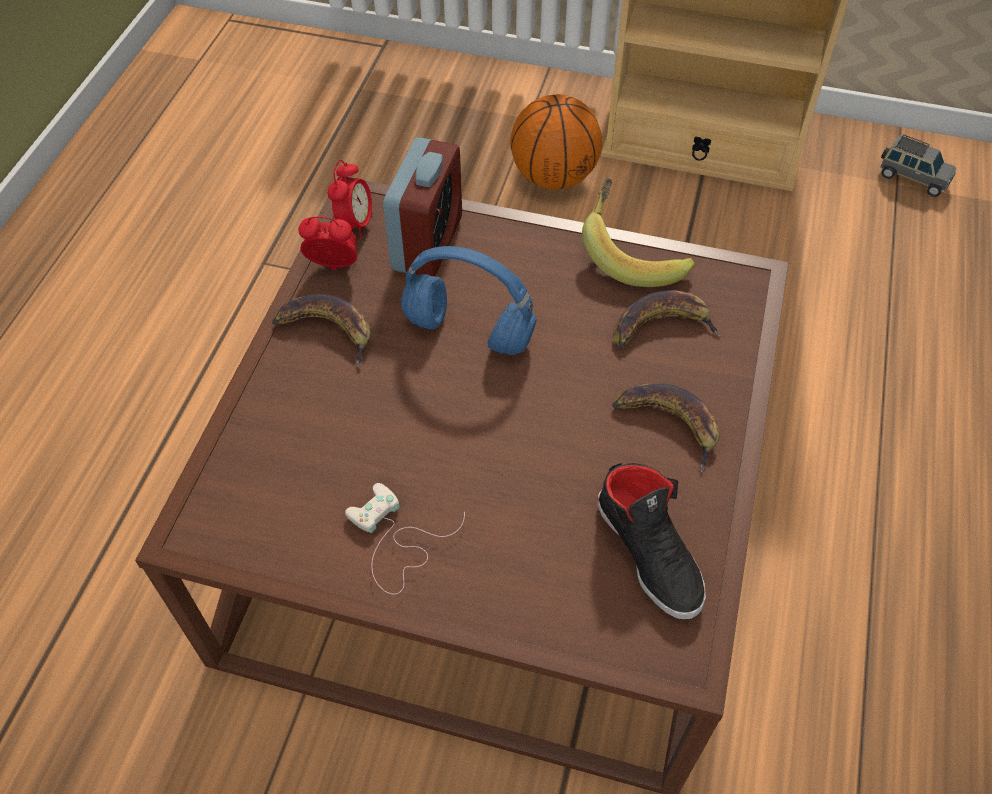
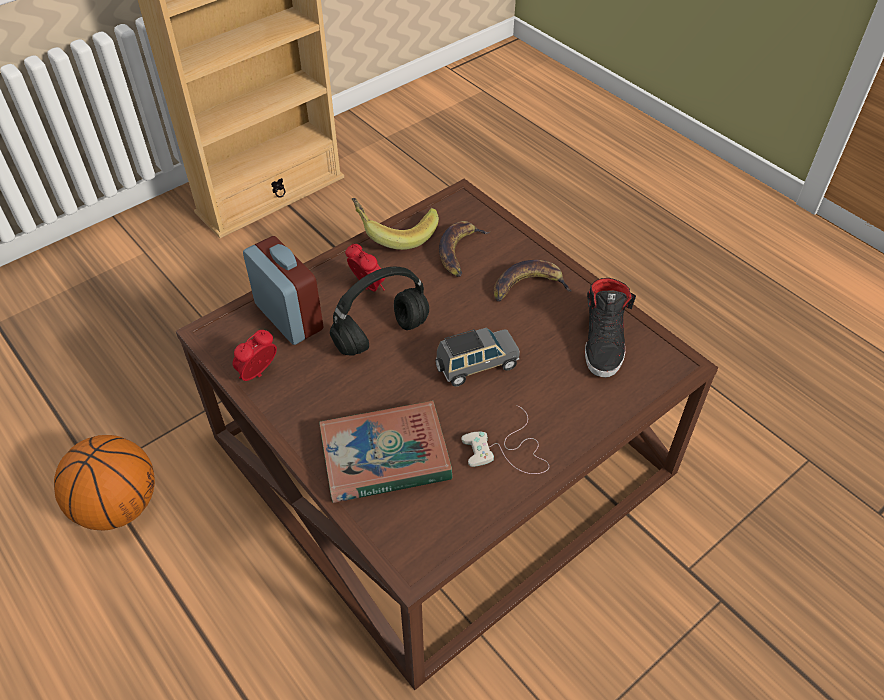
camera: 55 degrees left, 5 degrees down
banana [272,294,371,368] -> none
alarm clock [328,160,373,239] -> alarm clock moved to [345,244,385,292]
blue headphones [401,246,536,355] -> black headphones [330,267,429,356]
basketball [510,94,602,190] -> basketball moved to [54,435,155,530]
black shoe [597,463,706,620] -> black shoe turned 90 degrees clockwise [585,278,636,378]
grey toy car [880,134,957,197] -> grey toy car moved to [436,328,520,387]
none -> book [319,400,452,503]

